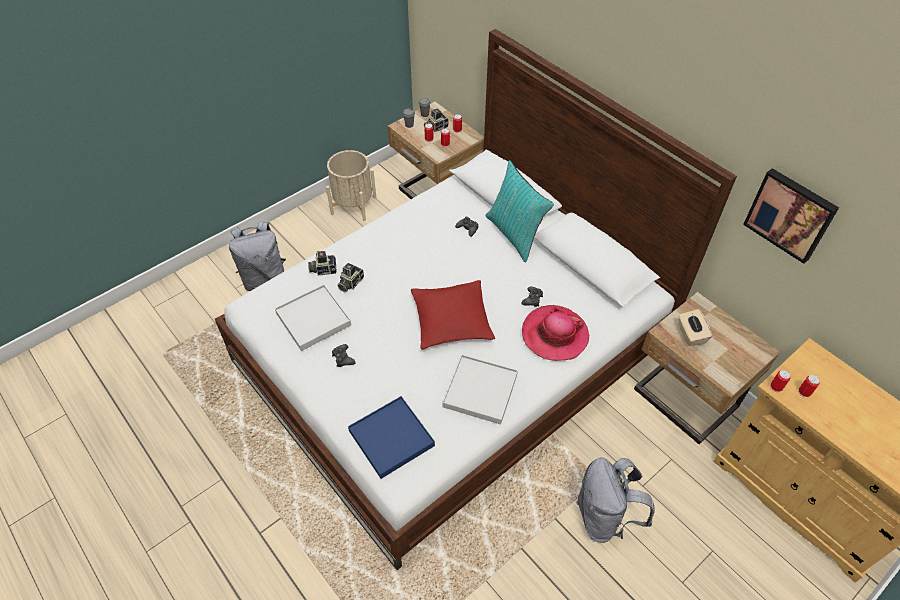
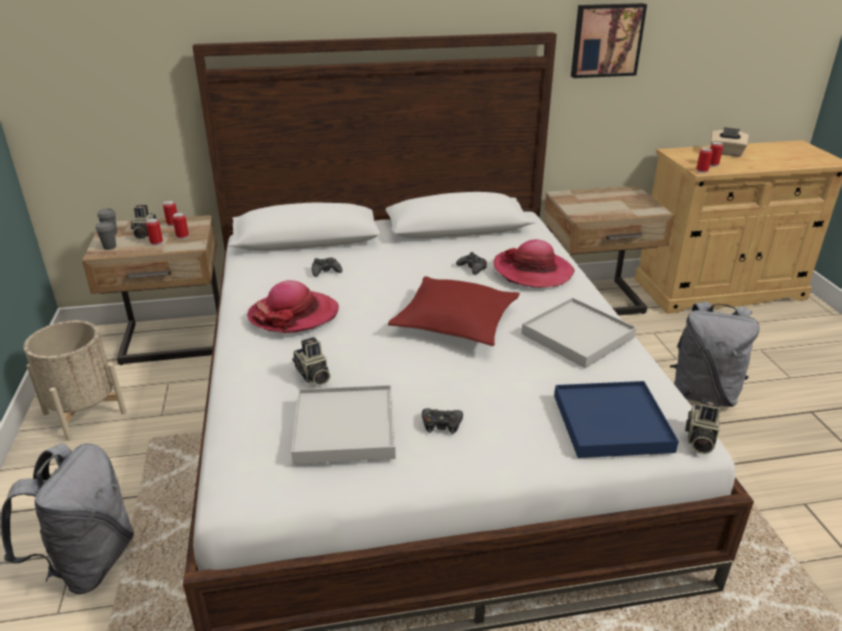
camera: 60 degrees left, 20 degrees down
camera [308,251,337,276] -> camera moved to [685,398,720,454]
turquoise pillow [485,160,554,263] -> none
beige tissue box [678,309,712,346] -> beige tissue box moved to [711,127,749,157]
none -> hat [247,280,339,333]

